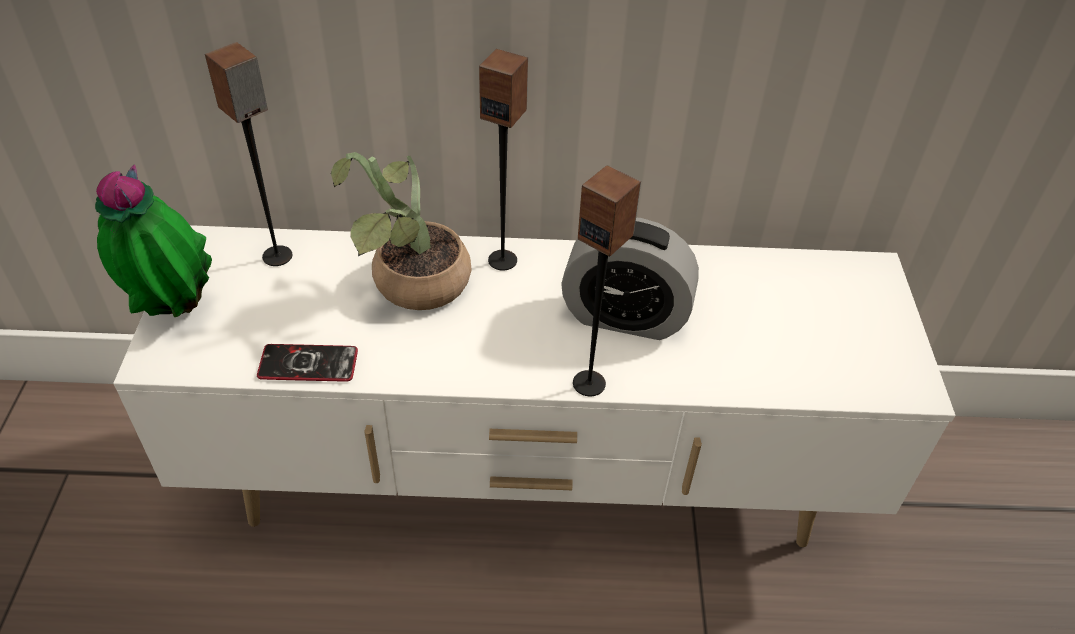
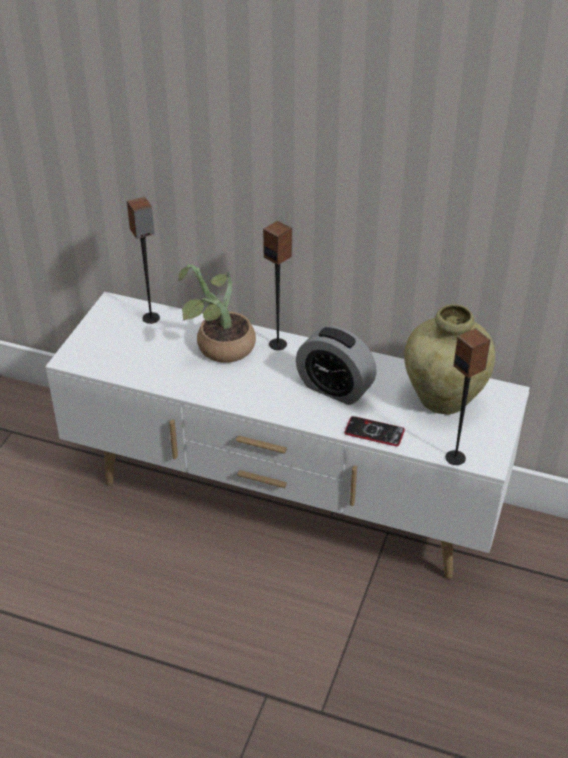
camera: 20 degrees right, 5 degrees down
potted plant [95,164,212,317] -> none
phone [257,344,358,382] -> phone moved to [344,416,405,446]
speaker [573,165,641,396] -> speaker moved to [445,328,491,465]
none -> beige vase [404,304,495,415]

